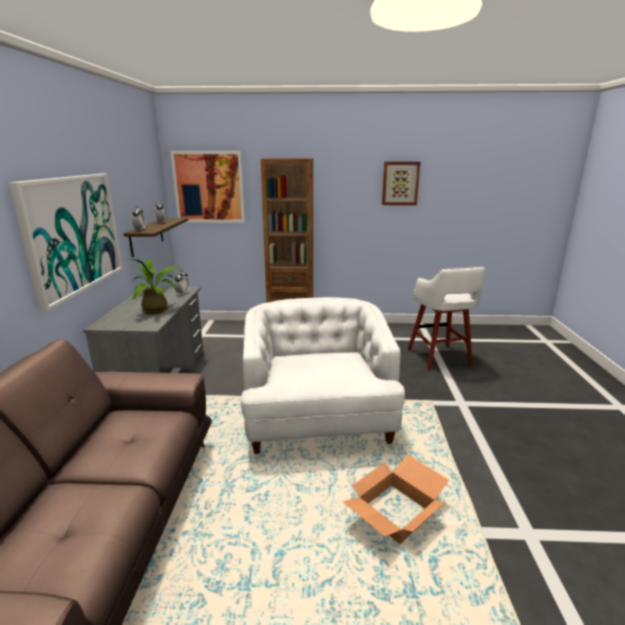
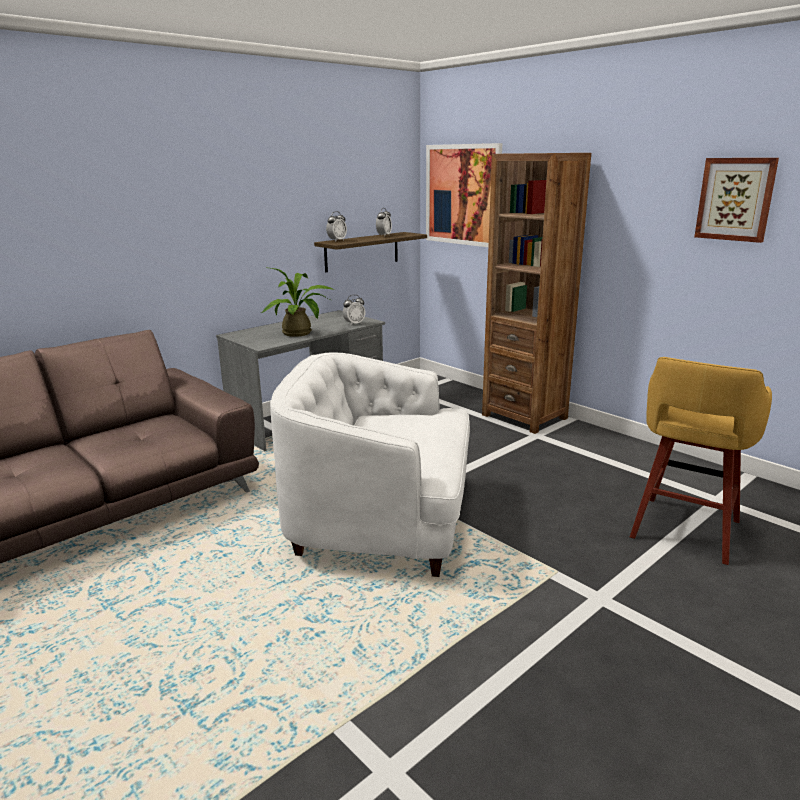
camera: 45 degrees right, 0 degrees up
picture [8,174,123,311] -> none
white armchair [241,297,405,454] -> white armchair turned 120 degrees counterclockwise [270,352,470,577]
cardboard box [342,454,449,544] -> none
white stool [407,267,485,371] -> yellow stool [630,357,772,565]

